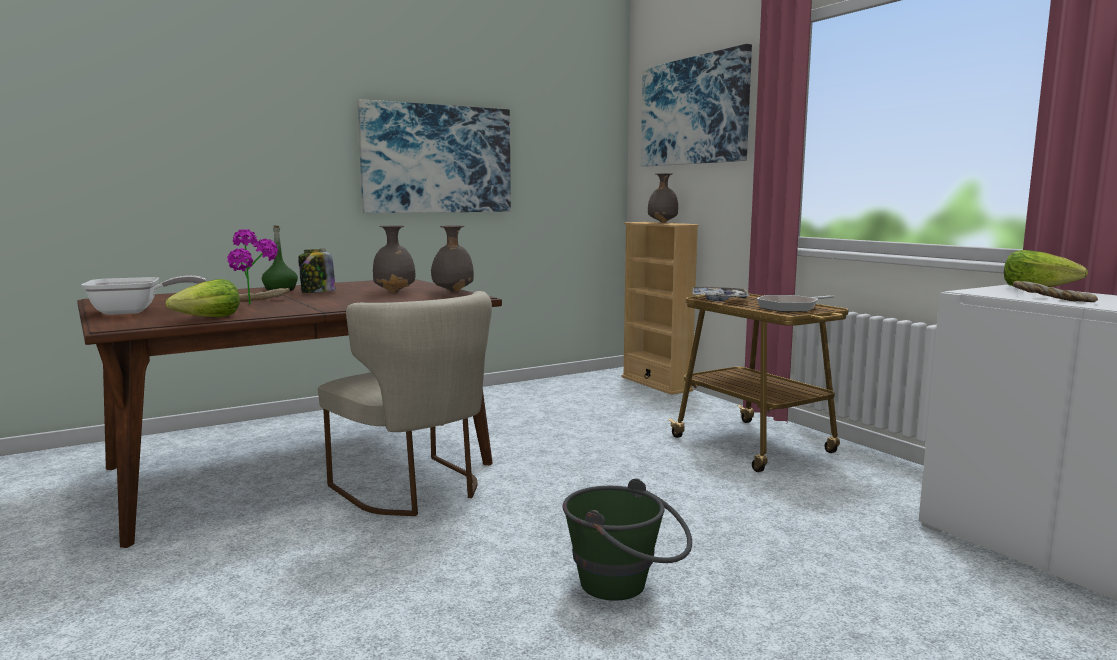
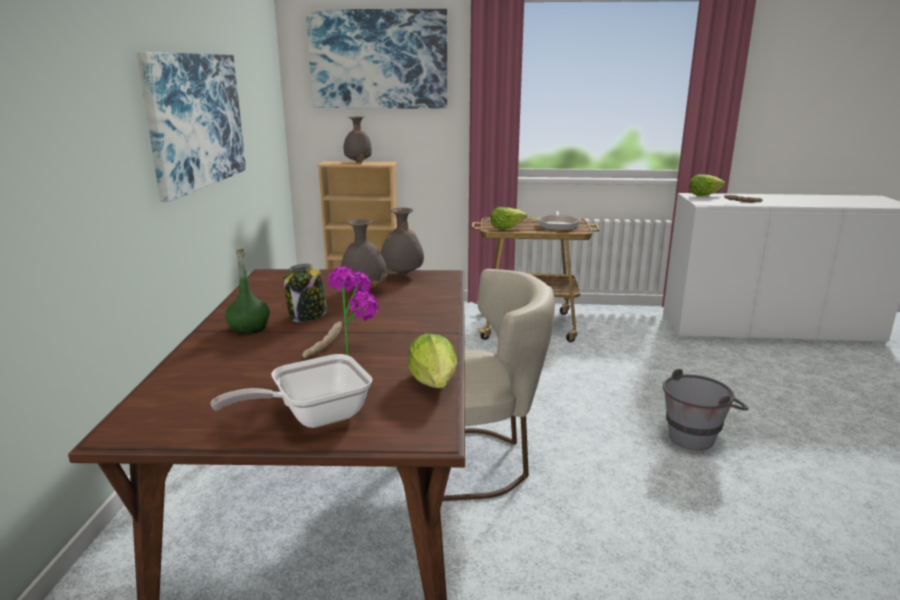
camera: 55 degrees left, 10 degrees up
frying pan [81,276,206,315] -> frying pan turned 135 degrees counterclockwise [210,354,373,428]
green bucket [562,478,692,601] -> grey bucket [663,369,749,450]
tray [693,287,750,301] -> lettuce [491,207,527,230]

